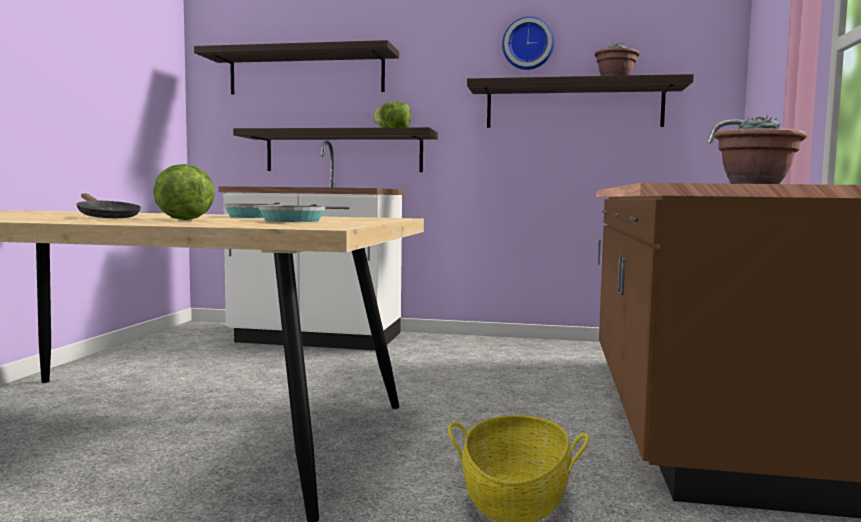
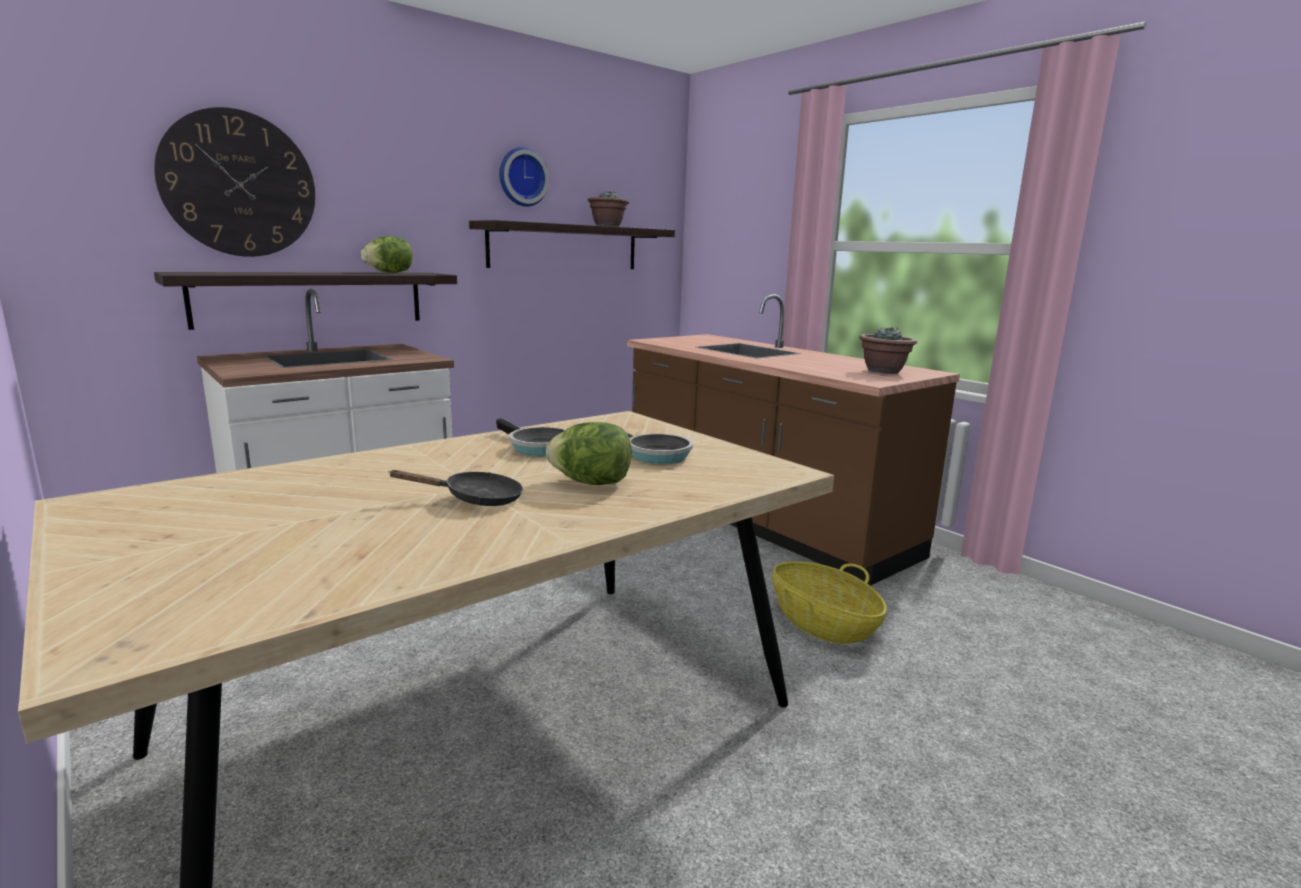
camera: 50 degrees left, 10 degrees up
shelf [194,40,399,94] -> wall clock [154,107,315,257]

